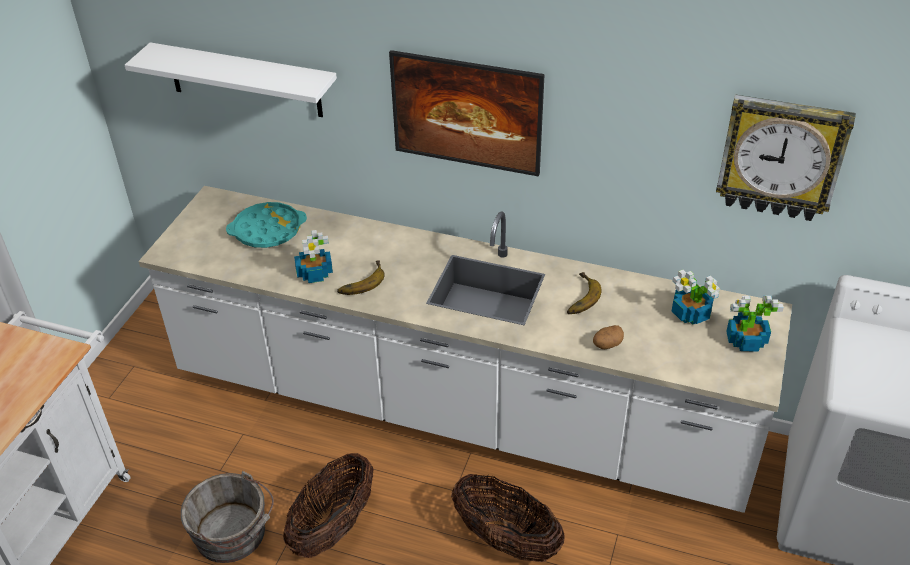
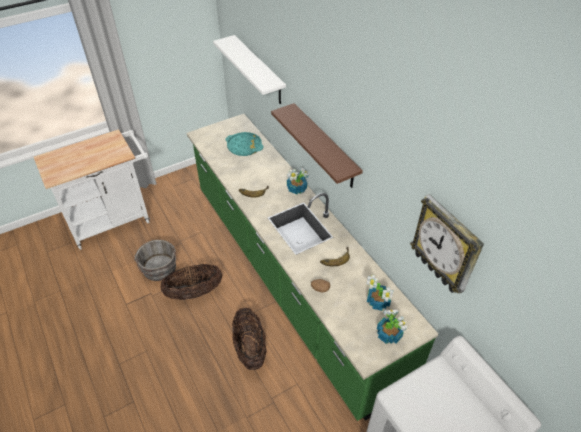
camera: 40 degrees right, 5 degrees up
white counter [138,186,792,513] -> green counter [187,114,438,421]
potted plant [294,230,333,283] -> potted plant moved to [287,168,309,194]
picture [389,50,545,177] -> brown shelf [271,103,363,188]

